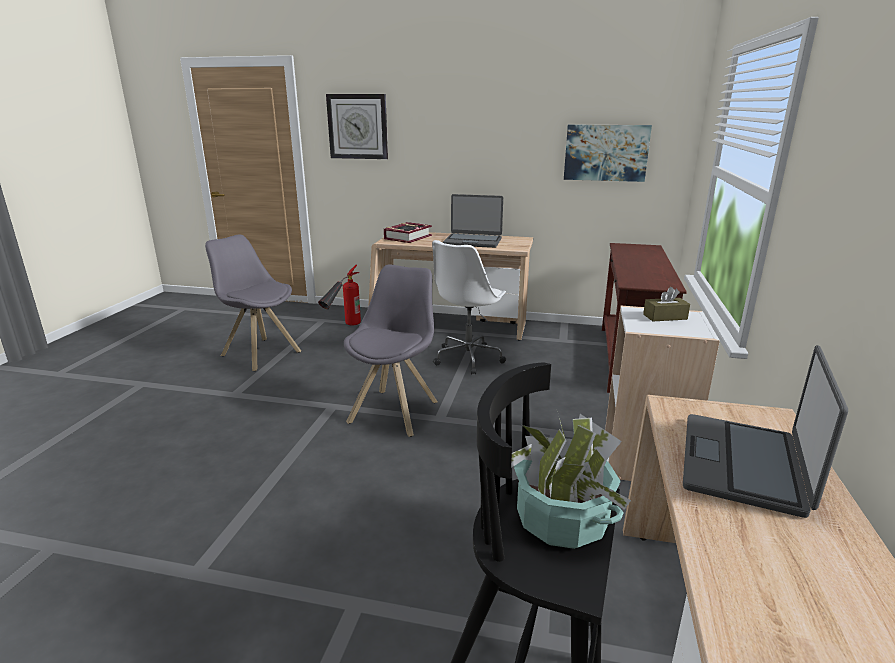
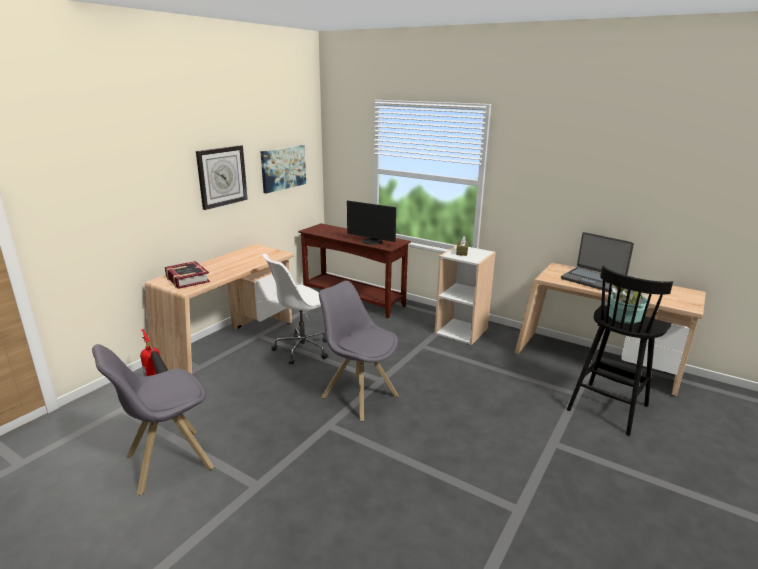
camera: 70 degrees left, 0 degrees up
wall clock [326,94,388,159] -> wall clock moved to [196,145,248,210]
white office chair [432,240,506,374] -> white office chair turned 90 degrees clockwise [262,254,328,365]
laptop [443,194,503,248] -> none
none -> monitor [347,200,396,245]

